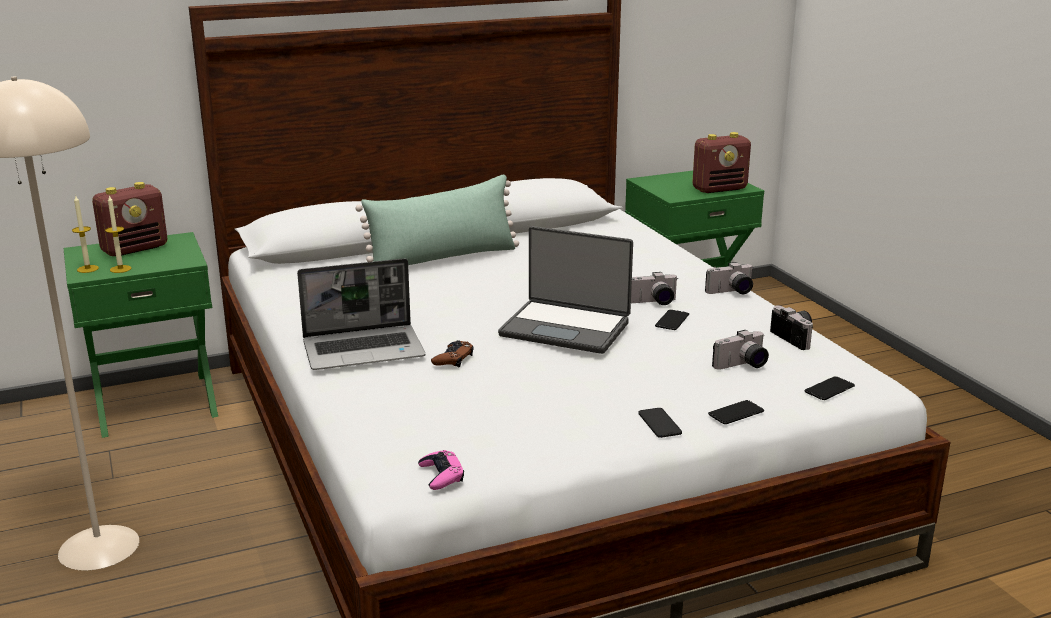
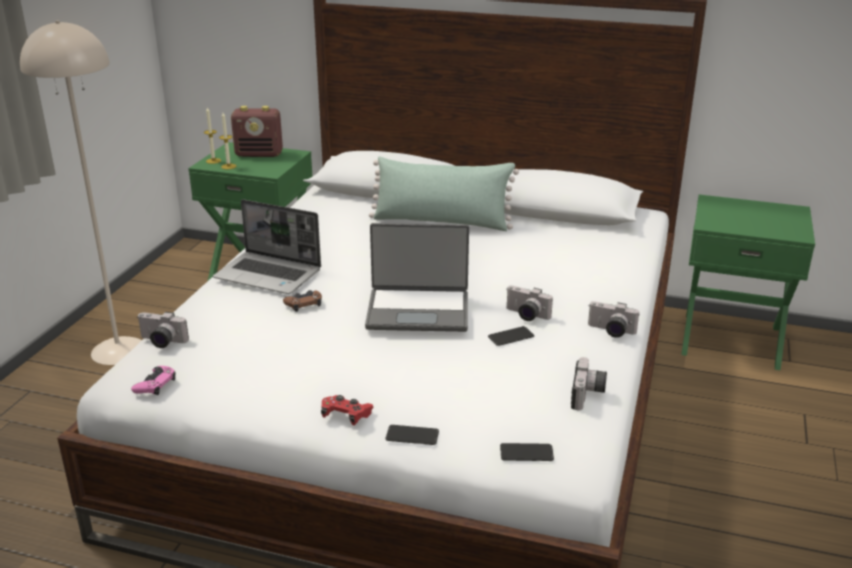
camera: 40 degrees right, 5 degrees up
laptop [498,226,633,354] -> laptop turned 60 degrees counterclockwise [365,223,469,332]
phone [638,408,682,438] -> red game controller [321,395,374,426]
radio [692,132,751,193] -> none
camera [712,330,769,370] -> camera moved to [138,312,189,348]

